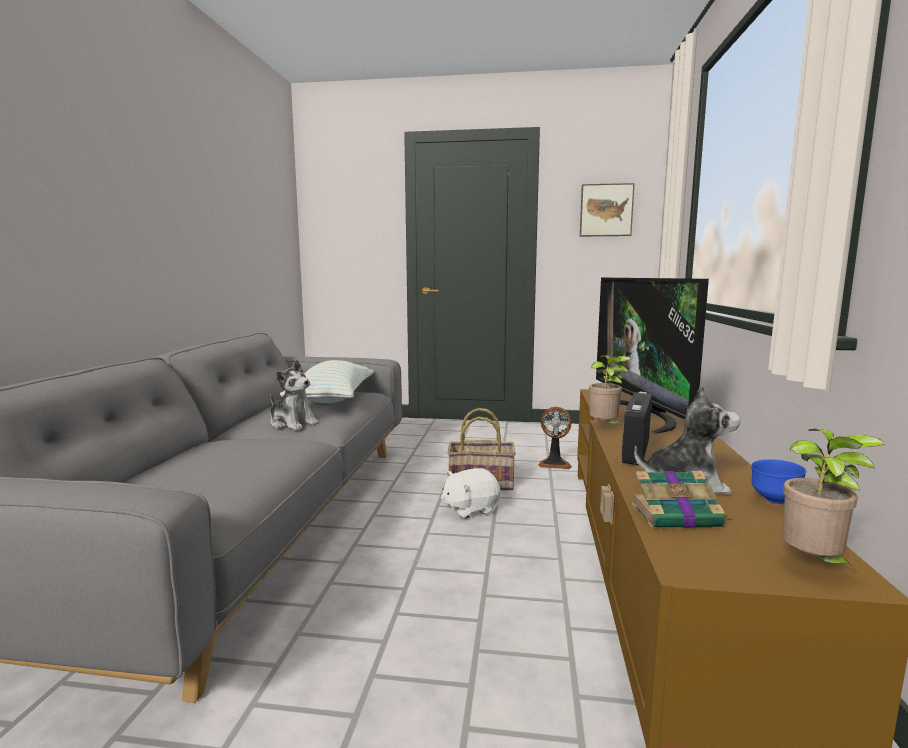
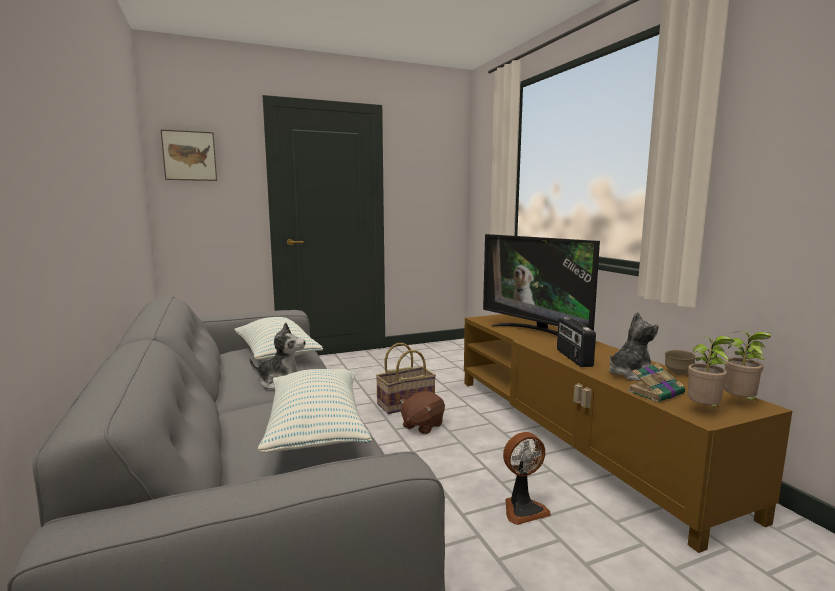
camera: 30 degrees left, 0 degrees up
white plush toy [441,468,500,519] -> brown plush toy [400,391,445,434]
fan [538,407,572,469] -> fan moved to [503,432,551,525]
picture [580,183,635,236] -> picture moved to [161,129,217,181]
potted plant [589,355,631,426] -> potted plant moved to [687,336,735,407]
blue bowl [751,459,806,504] -> brown bowl [665,350,696,375]
none -> pillow [258,369,372,453]

